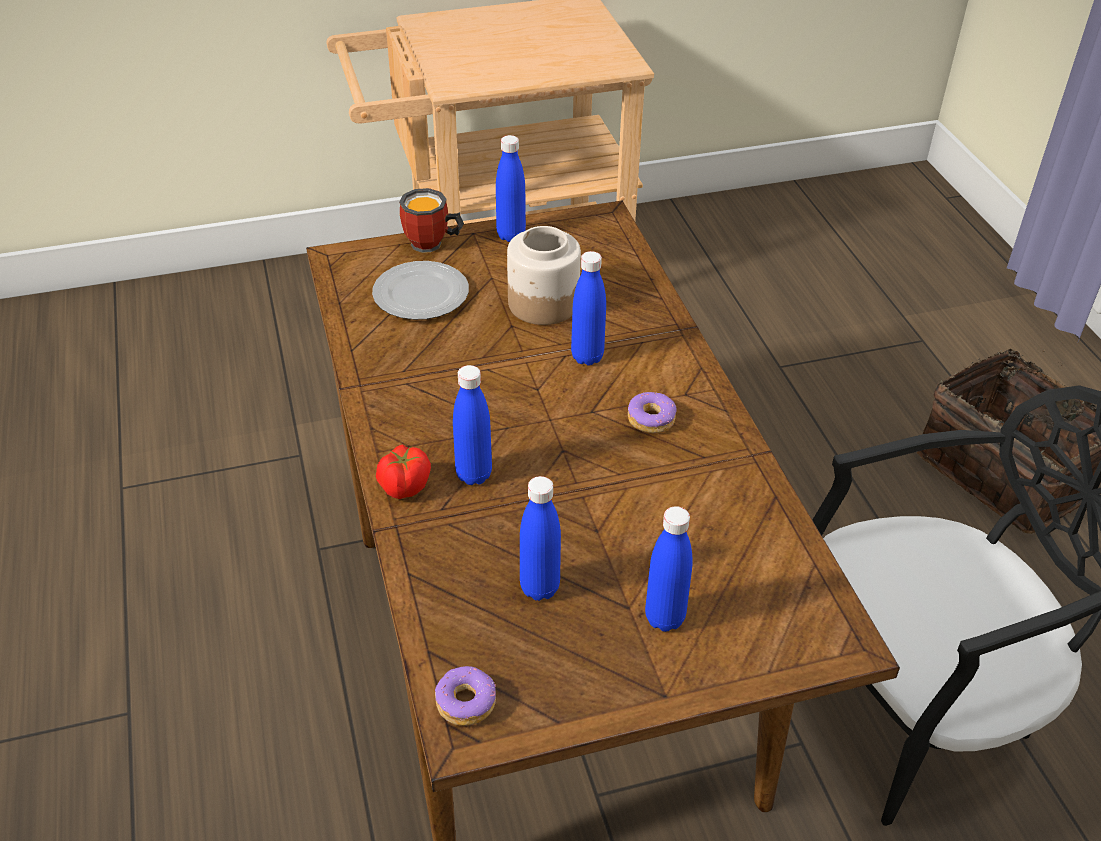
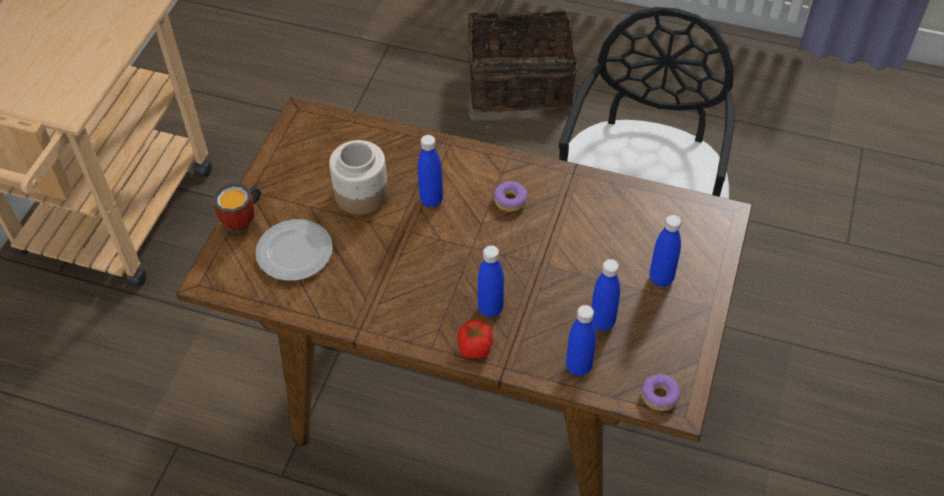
camera: 55 degrees left, 10 degrees up
blue bottle [496,135,526,242] -> blue bottle moved to [566,305,596,376]

